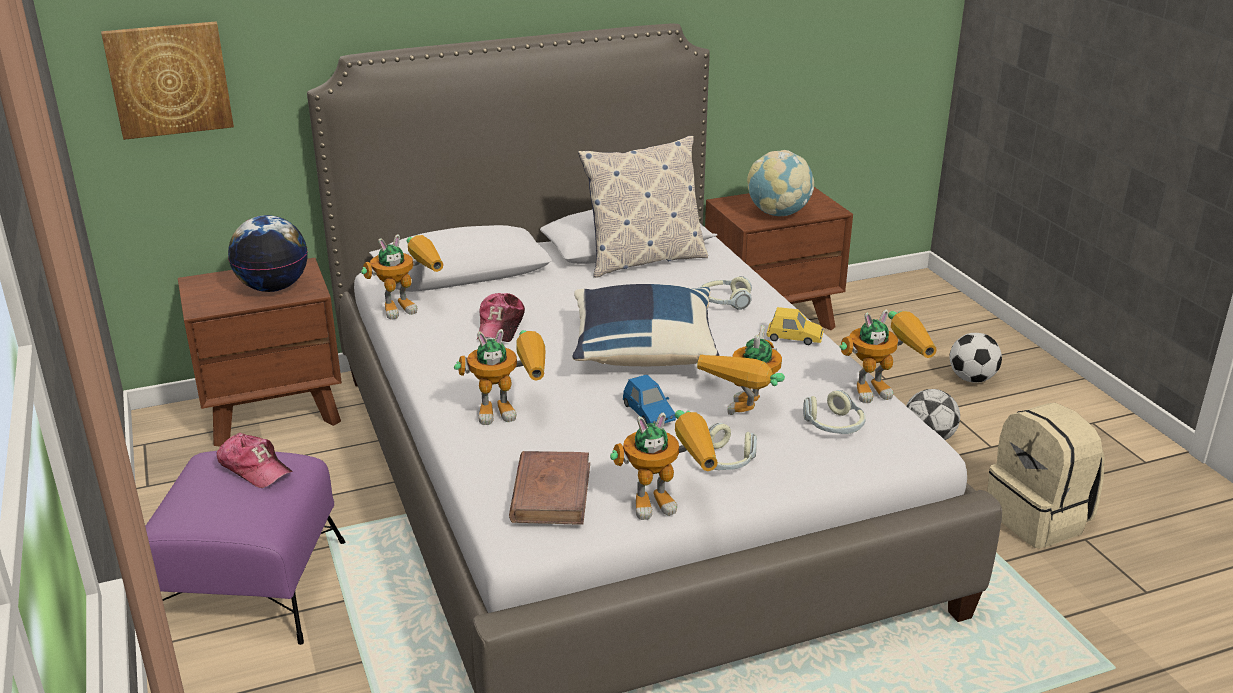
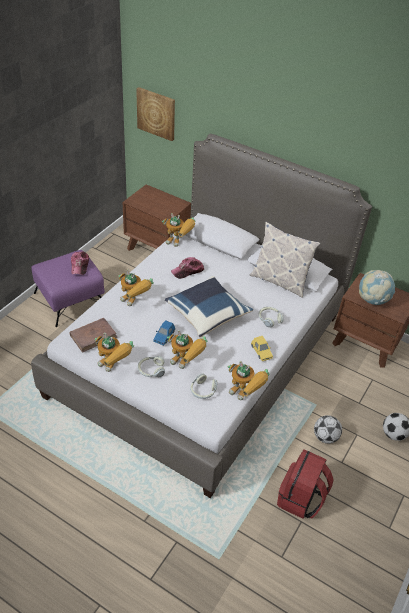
camera: 50 degrees right, 15 degrees up
globe [228,215,308,292] -> none
toy robot [697,325,785,415] -> toy robot turned 135 degrees counterclockwise [167,330,207,369]
beige backpack [987,403,1105,548] -> red backpack [277,449,334,519]

